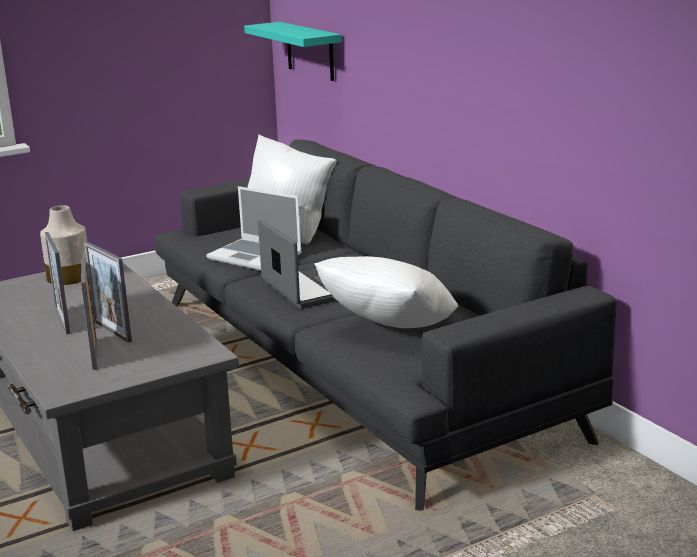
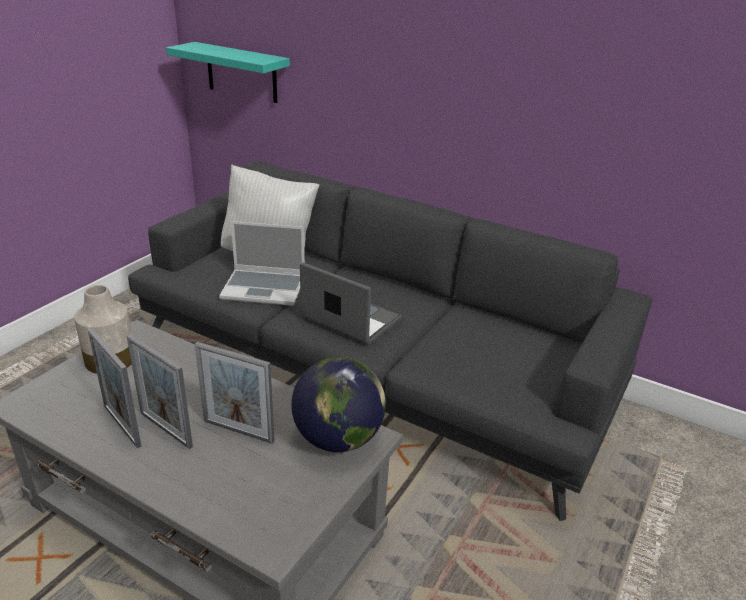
camera: 30 degrees left, 10 degrees up
picture frame [81,257,97,370] -> picture frame moved to [88,328,142,448]
white pillow [314,256,458,328] -> none
none -> globe [291,357,386,452]

